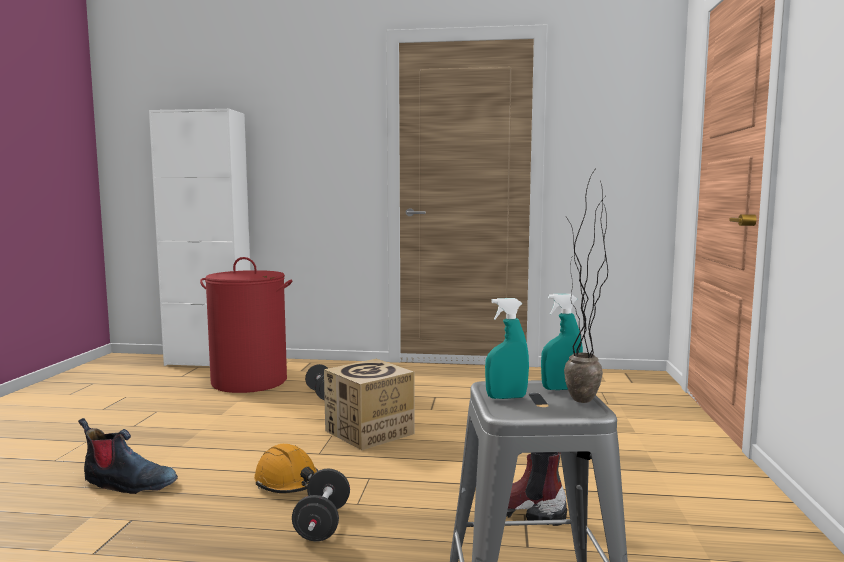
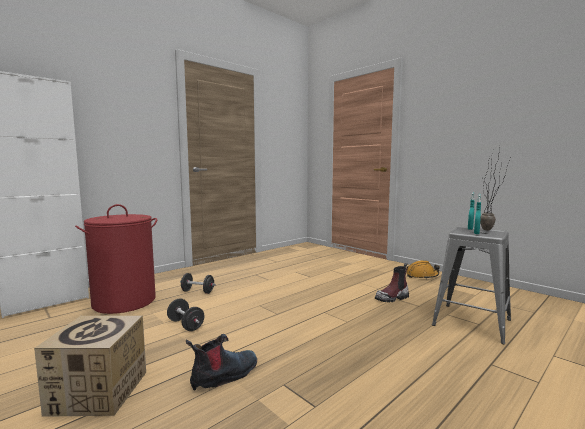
camera: 50 degrees left, 0 degrees up
orange hard hat [254,444,319,493] -> orange hard hat moved to [406,260,440,279]
black dumbbell [292,469,350,541] -> black dumbbell moved to [167,298,204,331]
cardboard box [324,359,415,450] -> cardboard box moved to [34,316,146,417]

